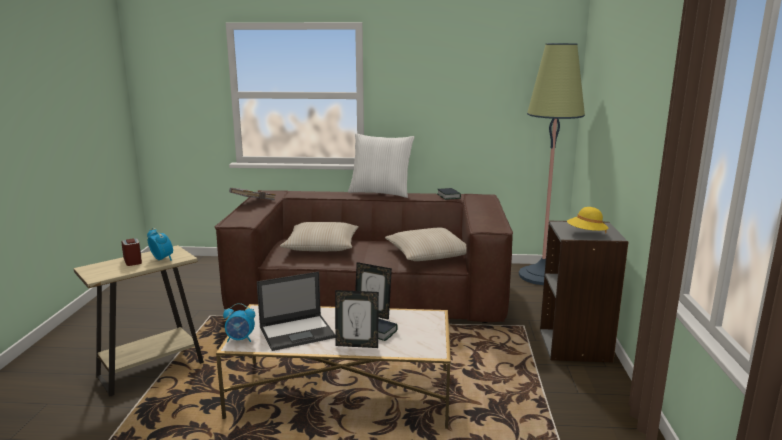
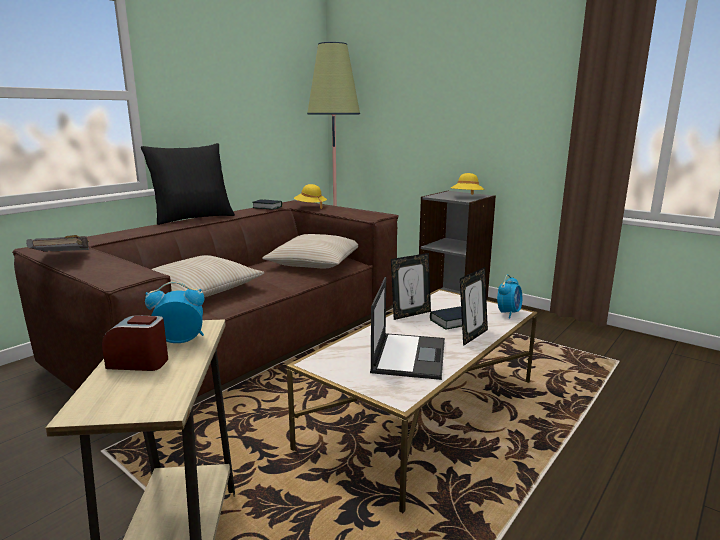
camera: 55 degrees left, 0 degrees up
alarm clock [223,303,255,342] -> alarm clock moved to [497,275,522,318]
white pillow [348,133,415,198] -> black pillow [141,143,235,225]
none -> yellow hat [294,184,327,209]

